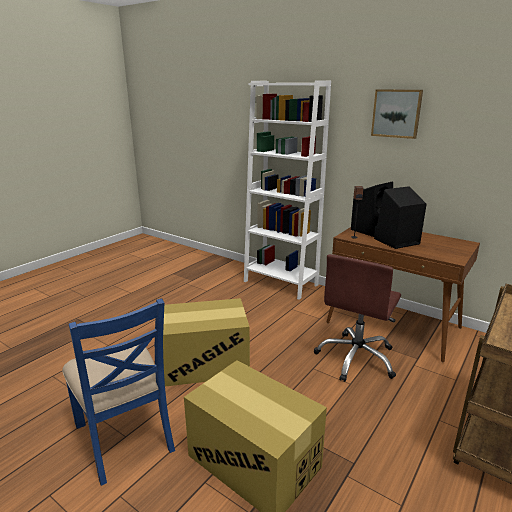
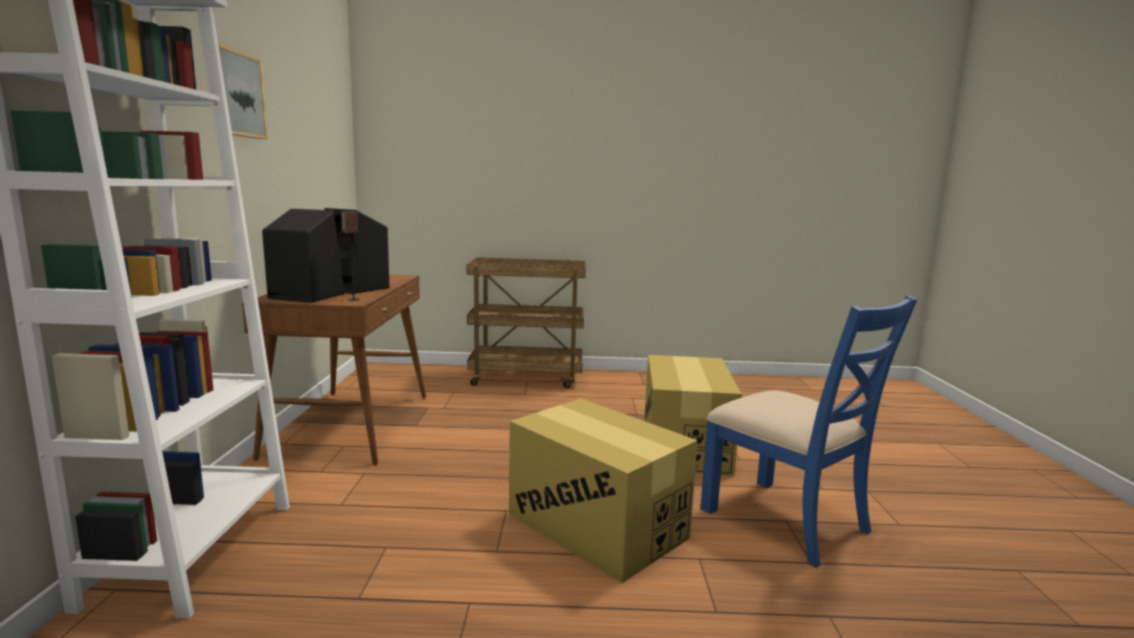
camera: 125 degrees left, 10 degrees down
blue chair [62,298,175,486] -> blue chair turned 120 degrees clockwise [700,295,918,568]
brown office chair [314,254,401,382] -> none

